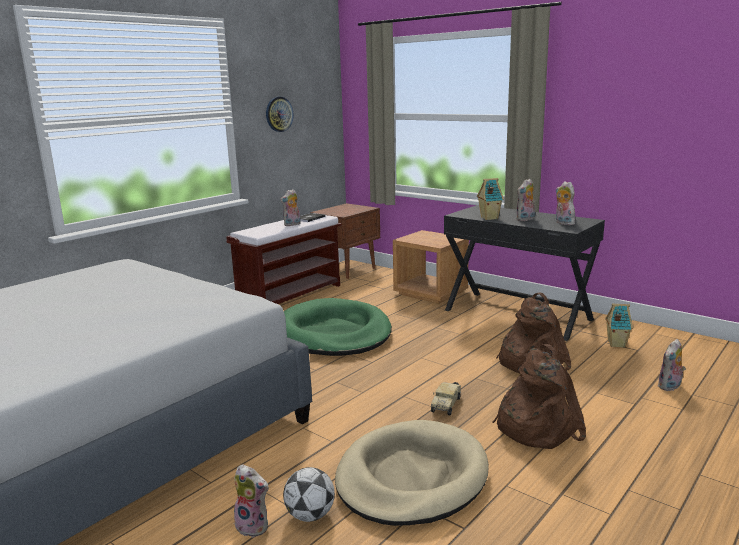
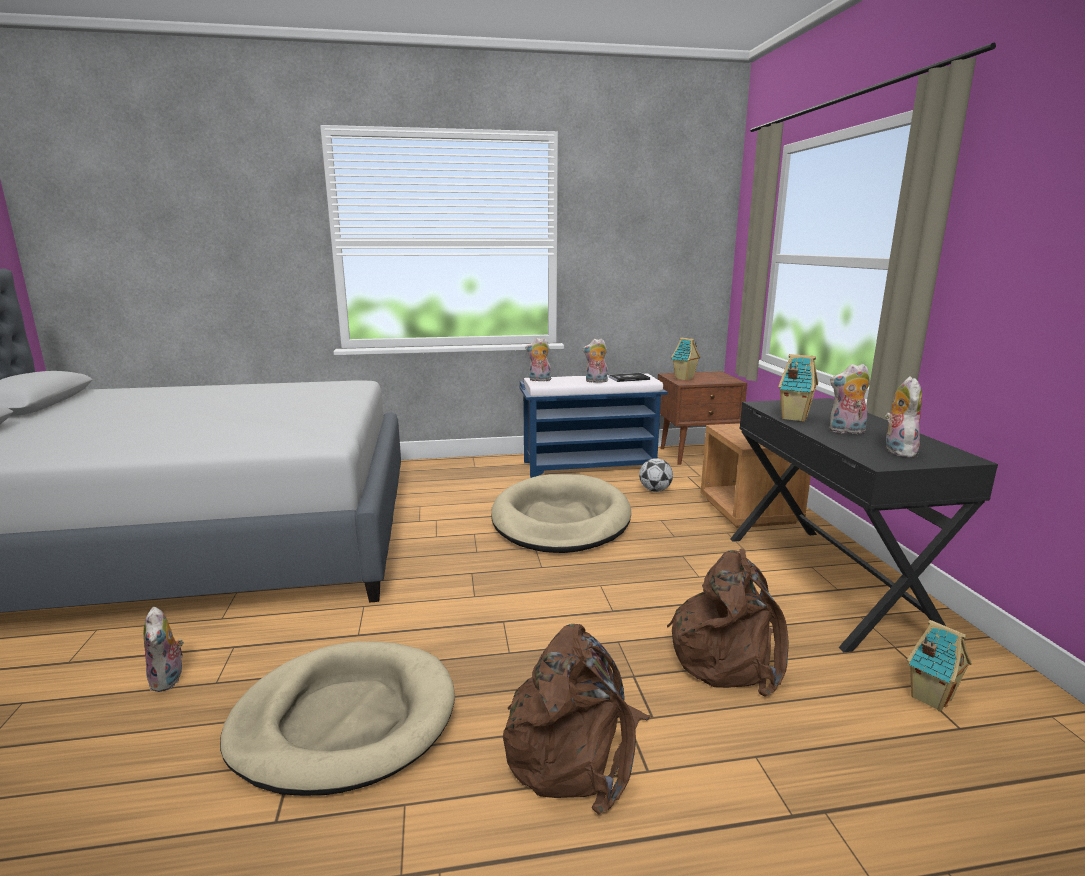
camera: 40 degrees right, 0 degrees up
brown bench [226,213,342,304] -> blue bench [519,374,668,478]
wall clock [266,97,293,132] -> none
football [283,467,335,522] -> football moved to [639,458,673,492]
green dog bed [284,298,392,356] -> beige dog bed [491,474,631,553]
toy truck [431,382,461,415] -> none
plush toy [658,339,686,391] -> plush toy moved to [525,337,551,381]
none -> toy house [671,337,701,381]

